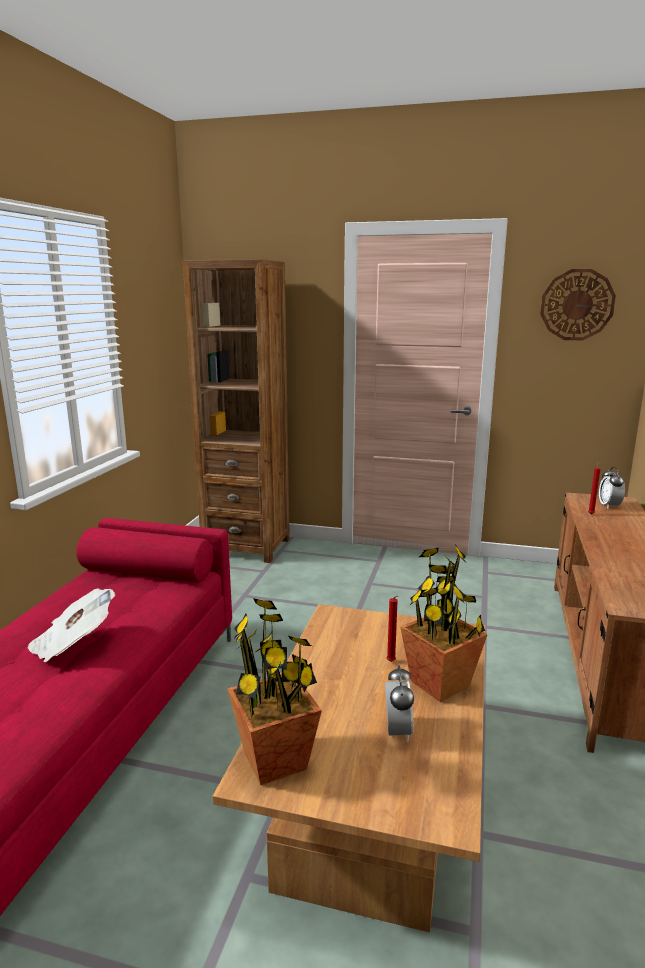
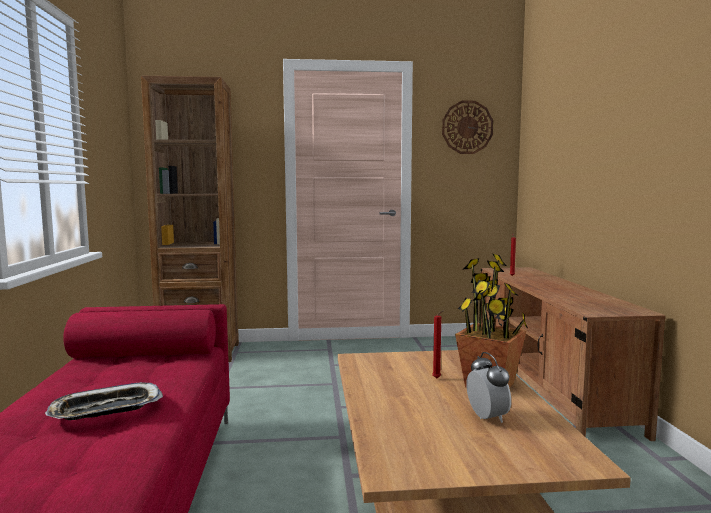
camera: 20 degrees left, 10 degrees down
newspaper [27,588,115,662] -> tray [45,382,163,420]
potted plant [227,598,322,785] -> none
alarm clock [599,467,625,509] -> none

